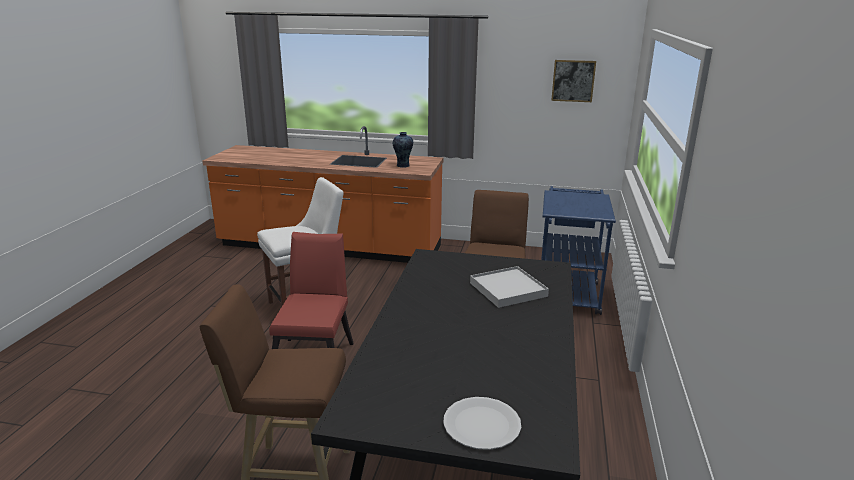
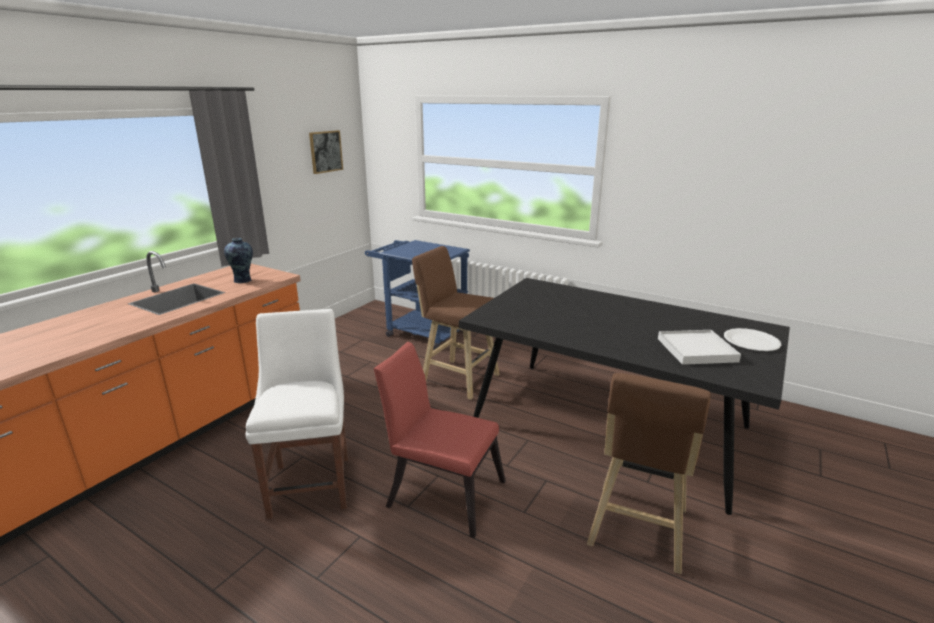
camera: 70 degrees left, 0 degrees up
white tray [470,266,549,308] -> white tray moved to [658,330,741,365]

